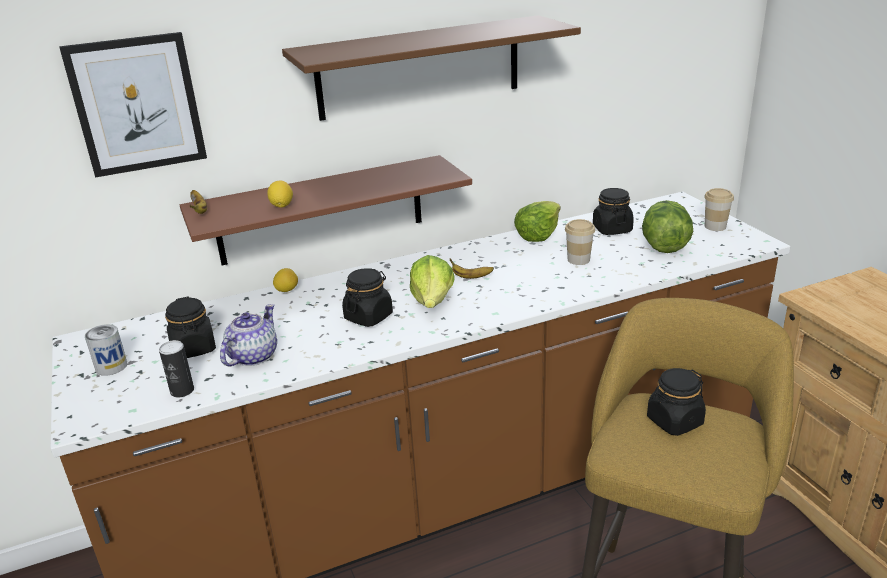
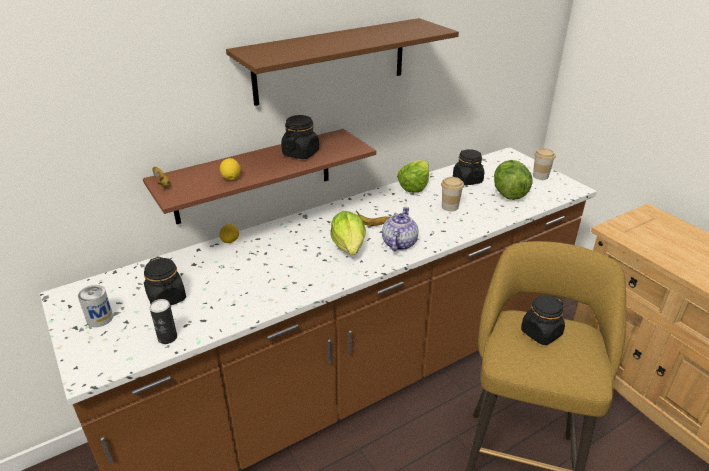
camera: 10 degrees left, 5 degrees up
picture [59,32,207,178] -> none
teapot [220,304,277,366] -> teapot moved to [382,207,418,251]
black jar [342,268,393,327] -> black jar moved to [281,115,319,159]

